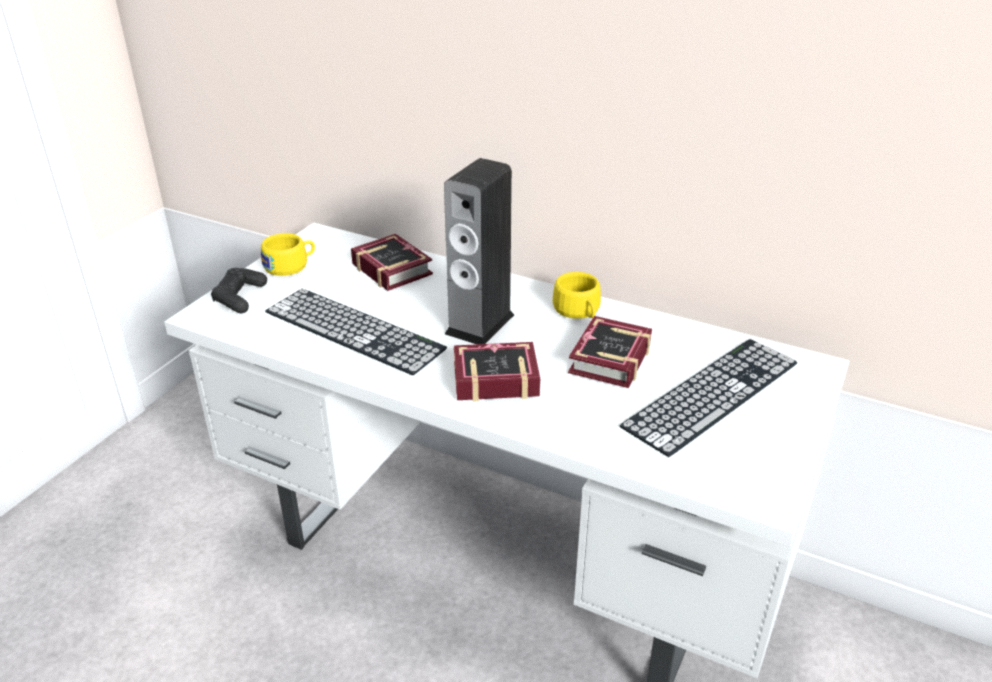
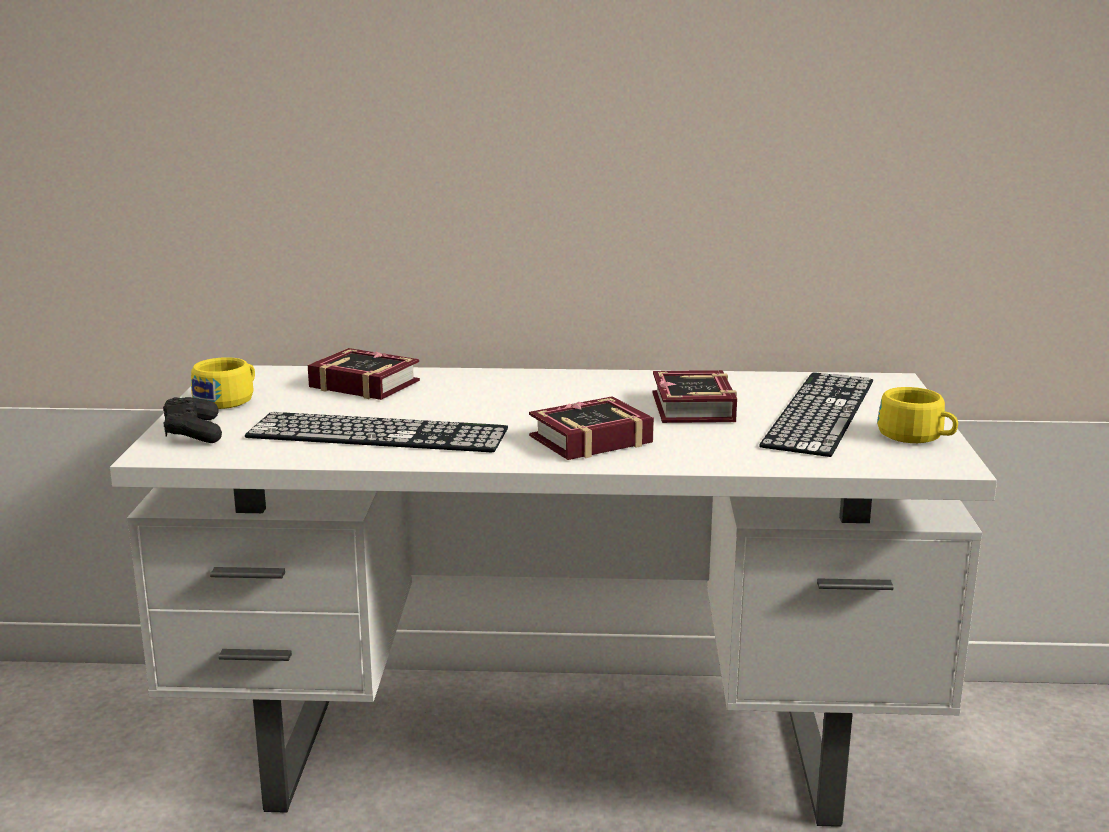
camera: 25 degrees left, 15 degrees down
speaker [444,158,514,344] -> none
yellow cup [553,272,601,319] -> yellow cup moved to [877,387,958,443]

